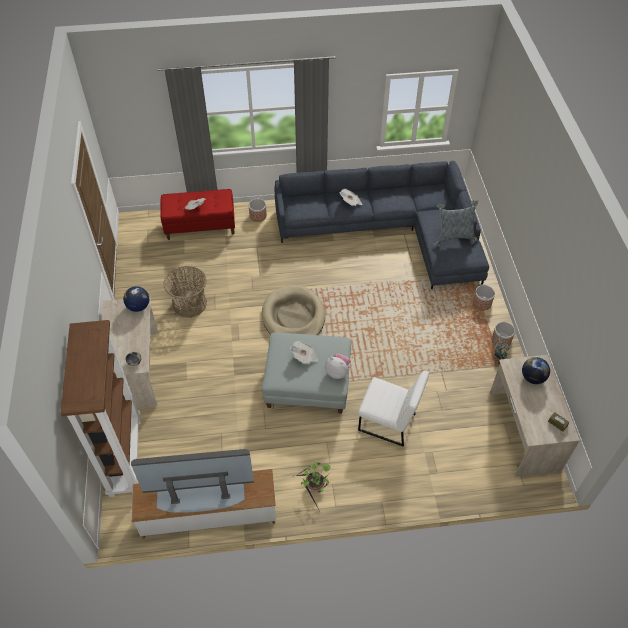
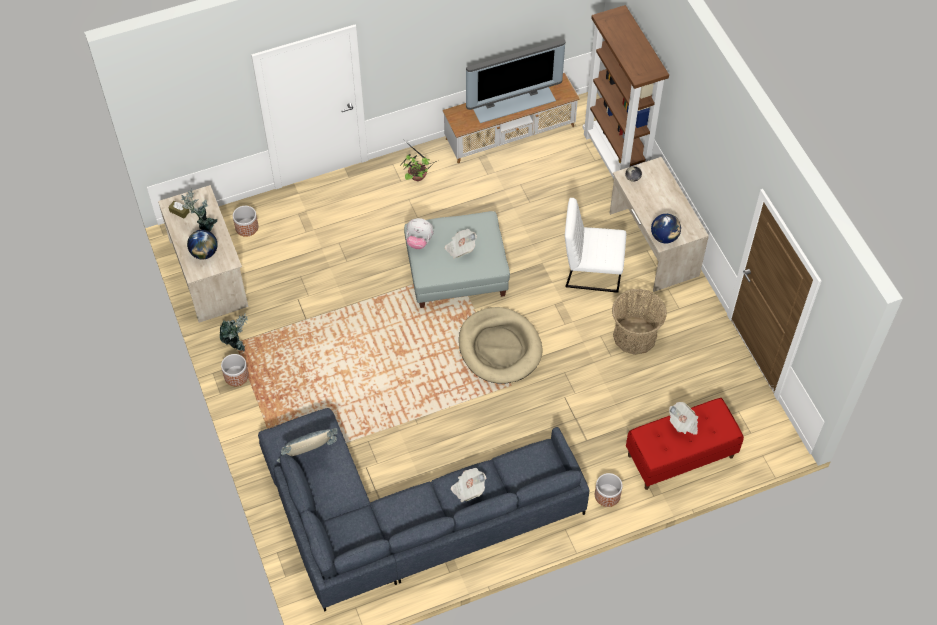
camera: 165 degrees right, 5 degrees up
white chair [358,371,429,446] -> white chair moved to [565,198,626,293]
planter [473,285,495,310] -> planter moved to [233,206,259,237]
none -> potted plant [181,189,217,232]

